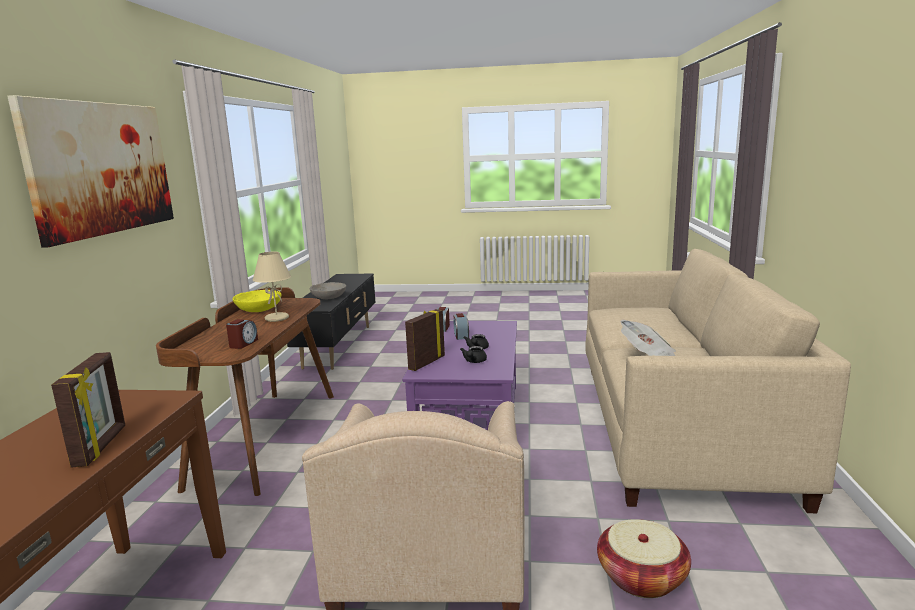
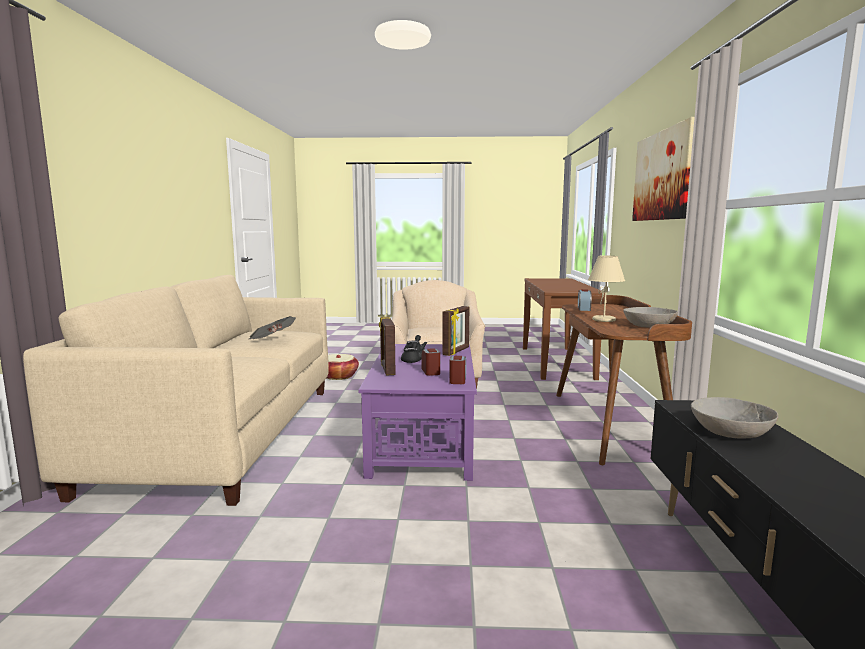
camera: 175 degrees right, 5 degrees down
picture frame [51,352,125,468] -> picture frame moved to [379,317,396,376]
yellow bowl [232,290,281,312] -> grey bowl [623,307,678,328]

